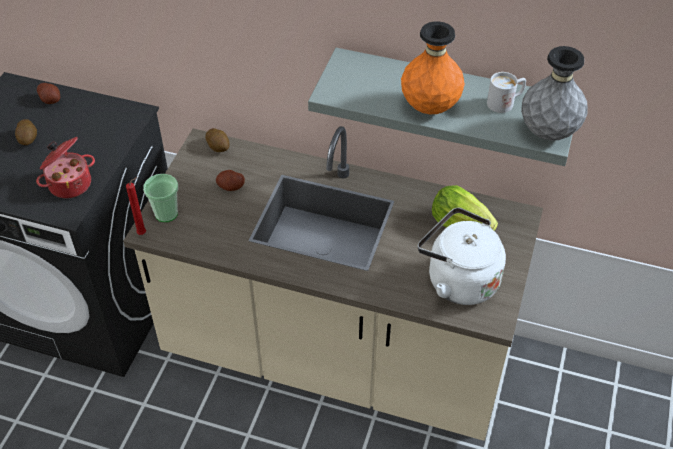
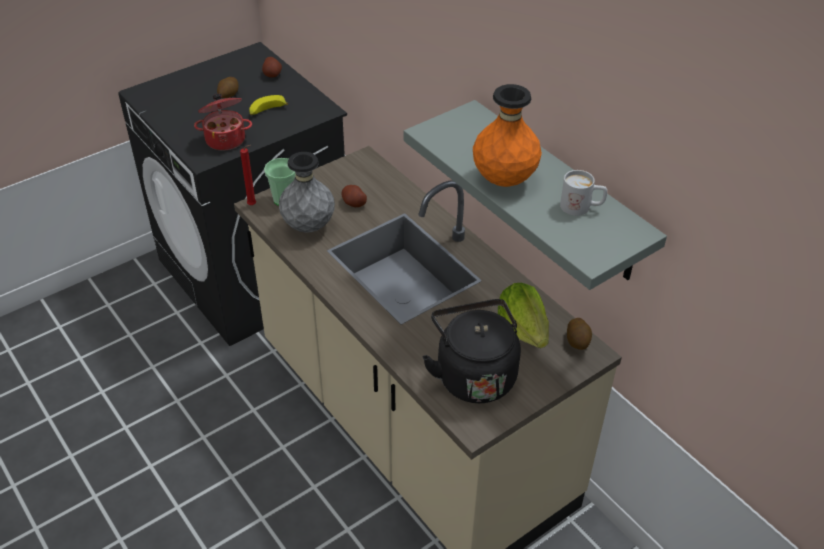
camera: 35 degrees right, 5 degrees down
potato [205,128,230,152] -> potato moved to [567,318,592,350]
white kettle [418,208,506,305] -> black kettle [422,299,521,403]
grey vase [521,46,588,141] -> grey vase moved to [279,152,335,233]
none -> banana [249,95,288,115]

